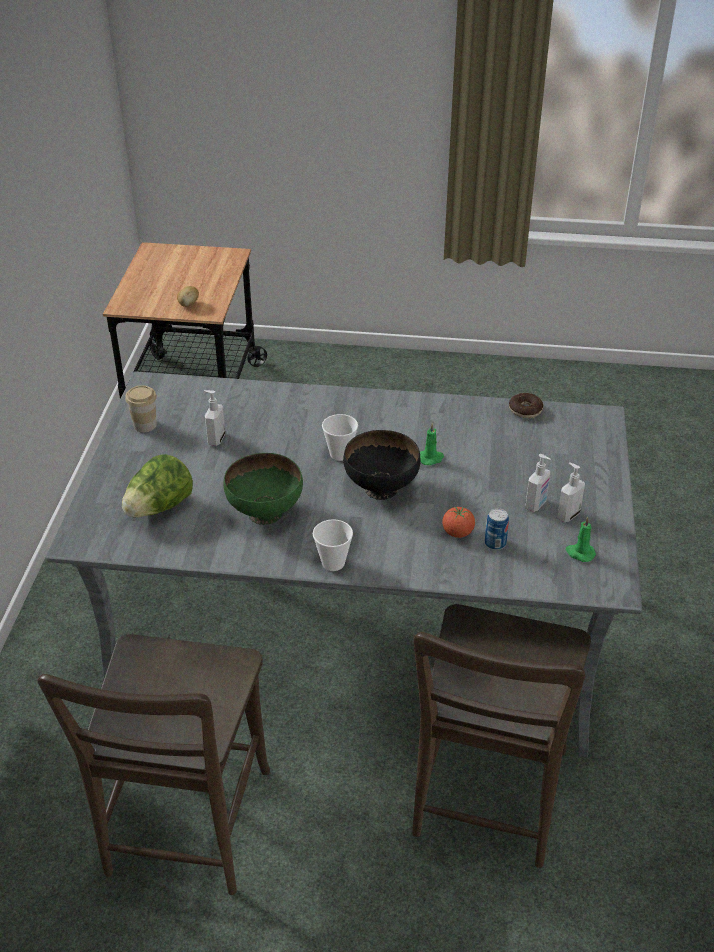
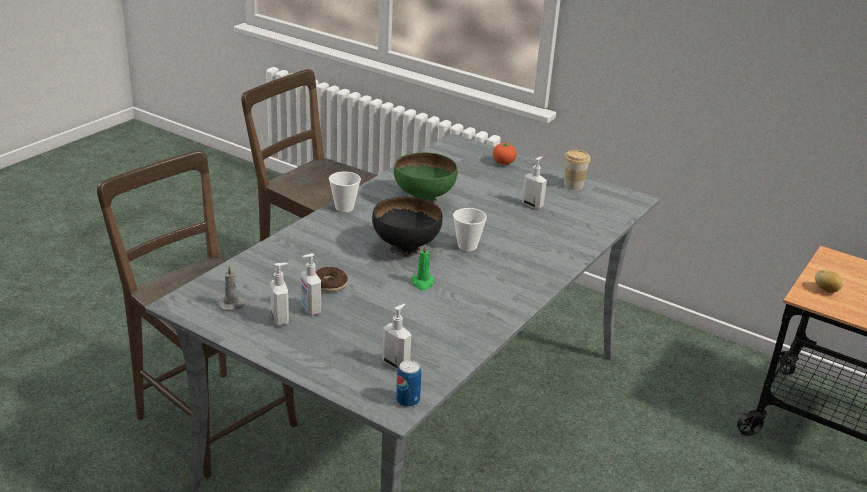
camera: 115 degrees right, 10 degrees down
lettuce [122,454,193,518] -> none
tomato [442,507,475,538] -> tomato moved to [493,142,517,165]
can [485,508,509,550] -> can moved to [396,360,421,407]
donut [509,393,543,418] -> donut moved to [315,267,348,293]
green candle [566,517,596,562] -> grey candle [218,265,247,311]
none -> soap dispenser [382,304,411,370]

